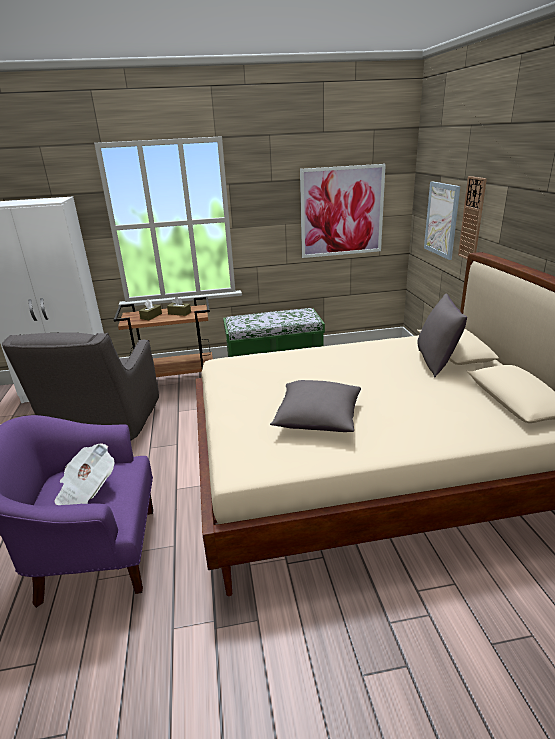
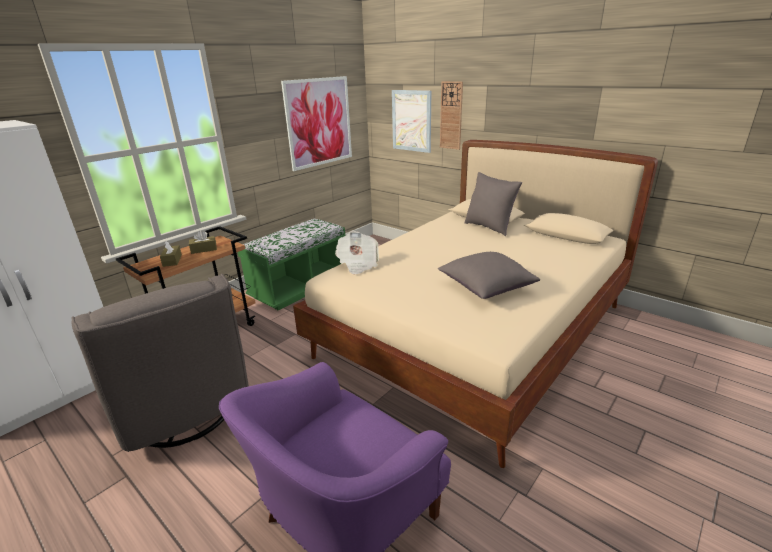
camera: 40 degrees left, 0 degrees up
newspaper [54,443,114,505] -> newspaper moved to [335,231,379,275]

